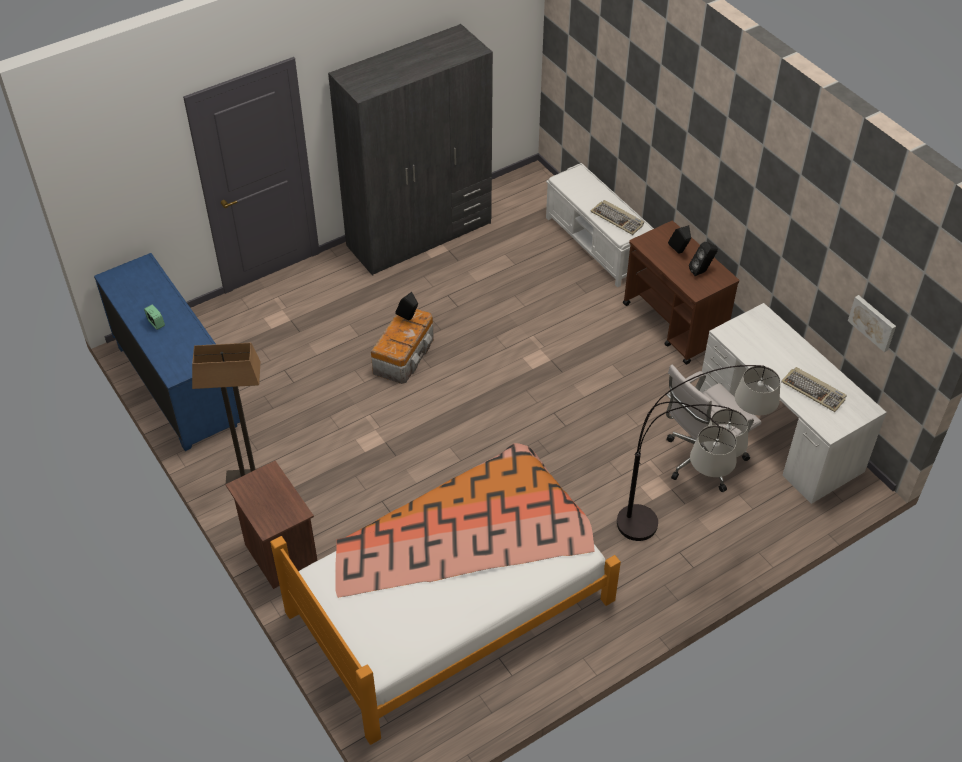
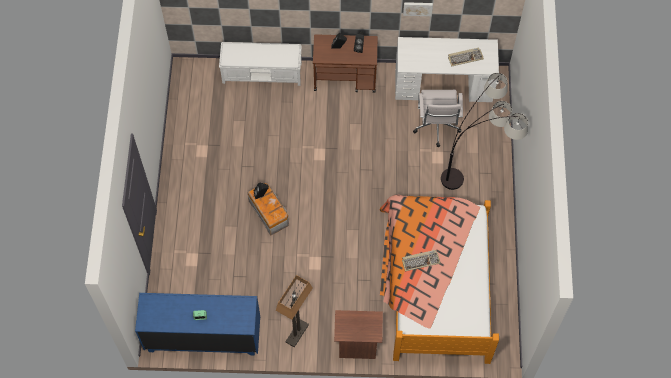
camera: 55 degrees left, 15 degrees up
grey wardrobe [328,24,493,276] -> none
keyboard [590,200,644,235] -> keyboard moved to [402,250,441,271]
picture [848,295,896,352] -> picture moved to [403,2,433,16]

